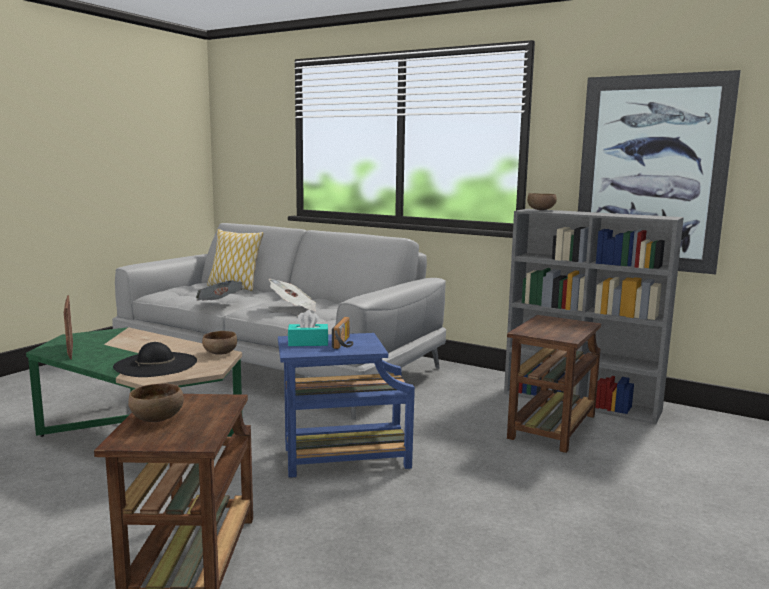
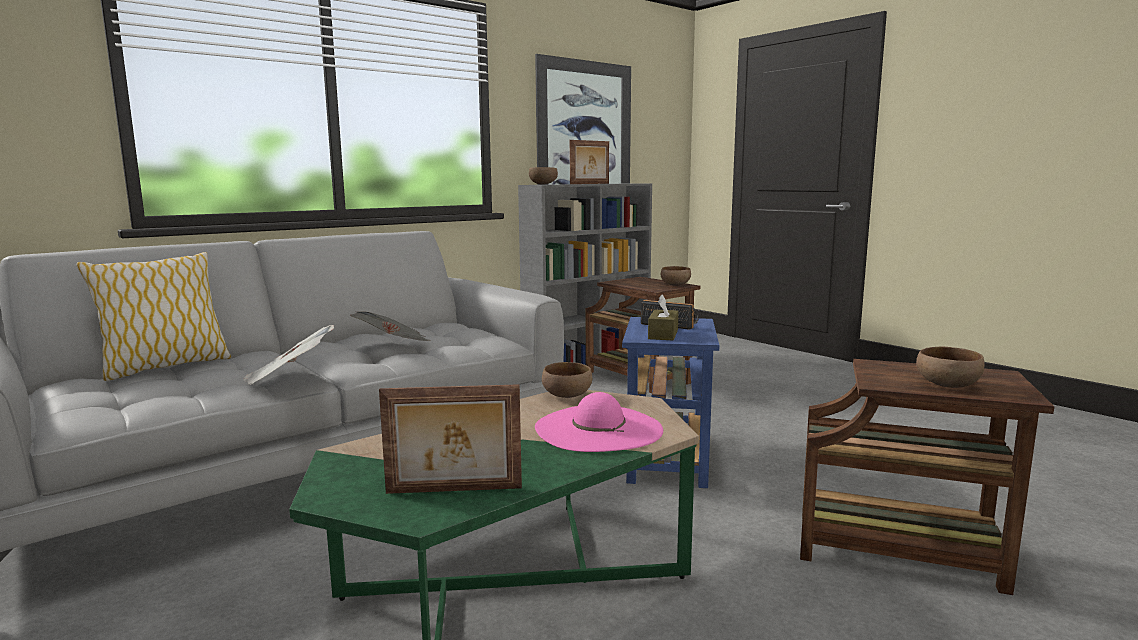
camera: 70 degrees left, 0 degrees up
black hat [113,342,197,377] -> pink hat [535,392,663,452]
turquoise tissue box [288,310,328,346] -> brown tissue box [648,295,678,340]
none -> picture frame [569,140,609,184]
none -> brown bowl [661,266,691,285]

